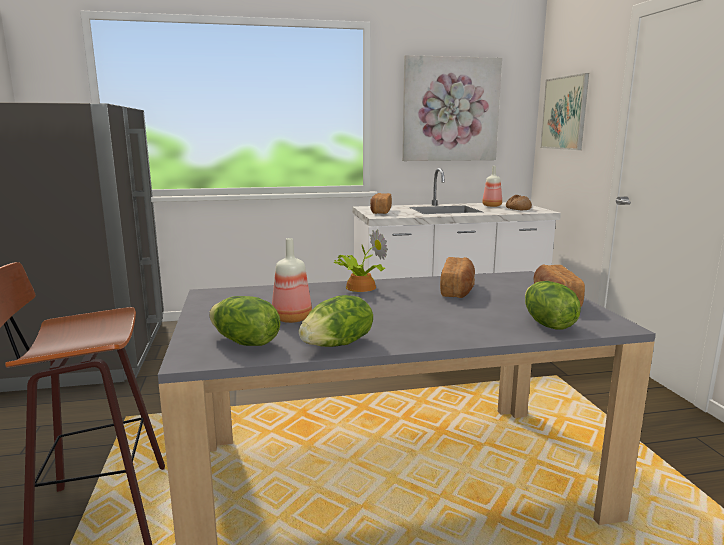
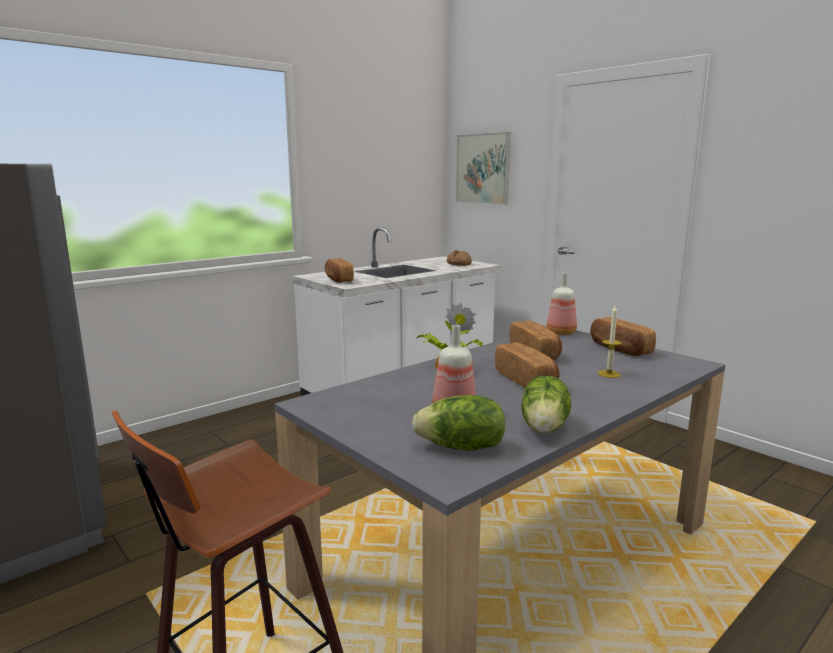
camera: 30 degrees left, 0 degrees up
picture [402,55,502,161] -> none
bottle [482,166,502,207] -> bottle moved to [547,273,577,335]
lettuce [525,281,581,329] -> none
none -> bread [495,342,560,388]
none -> candle [598,306,622,378]

